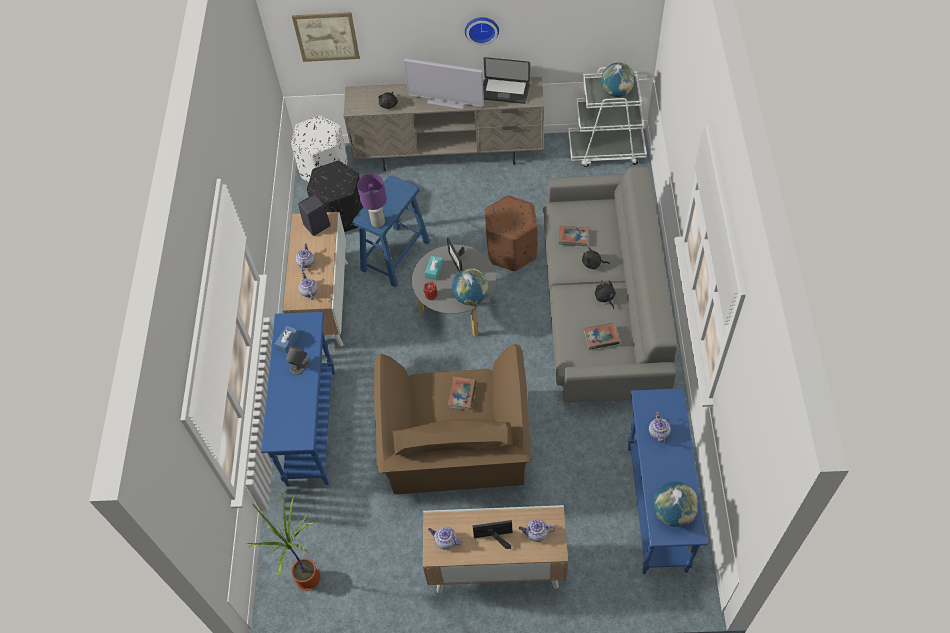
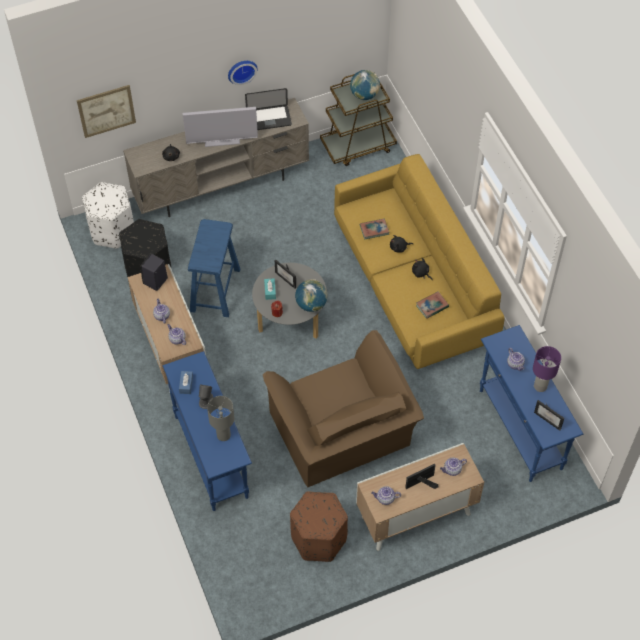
camera: 25 degrees left, 0 degrees up
potted plant [247,492,321,591] -> none
purple table lamp [357,174,387,227] -> purple table lamp moved to [533,346,561,392]
book [447,377,477,410] -> none
brown ottoman [485,195,538,271] -> brown ottoman moved to [290,491,348,562]
grey sofa [543,166,677,403] -> yellow sofa [334,154,505,369]
white cart [568,67,647,167] -> brown cart [320,74,397,166]
globe [653,481,699,527] -> picture frame [534,400,564,431]
none -> grey table lamp [207,396,234,441]

